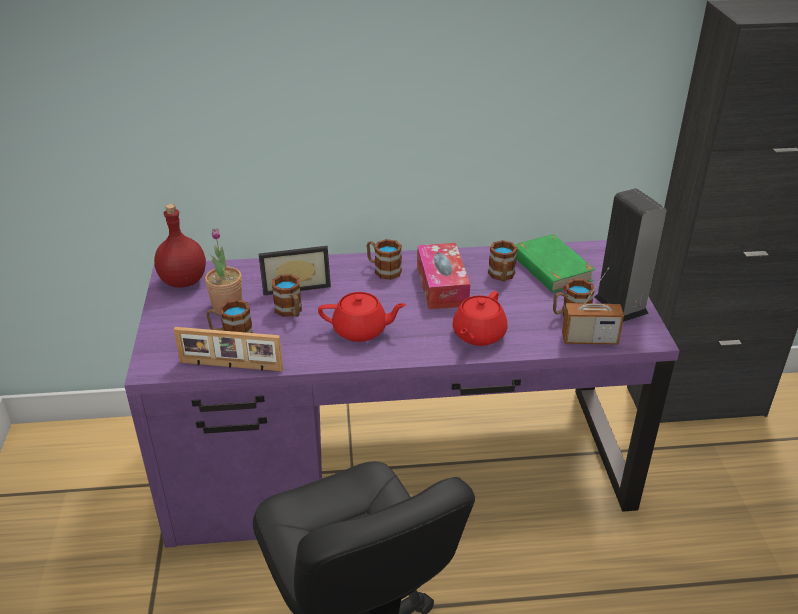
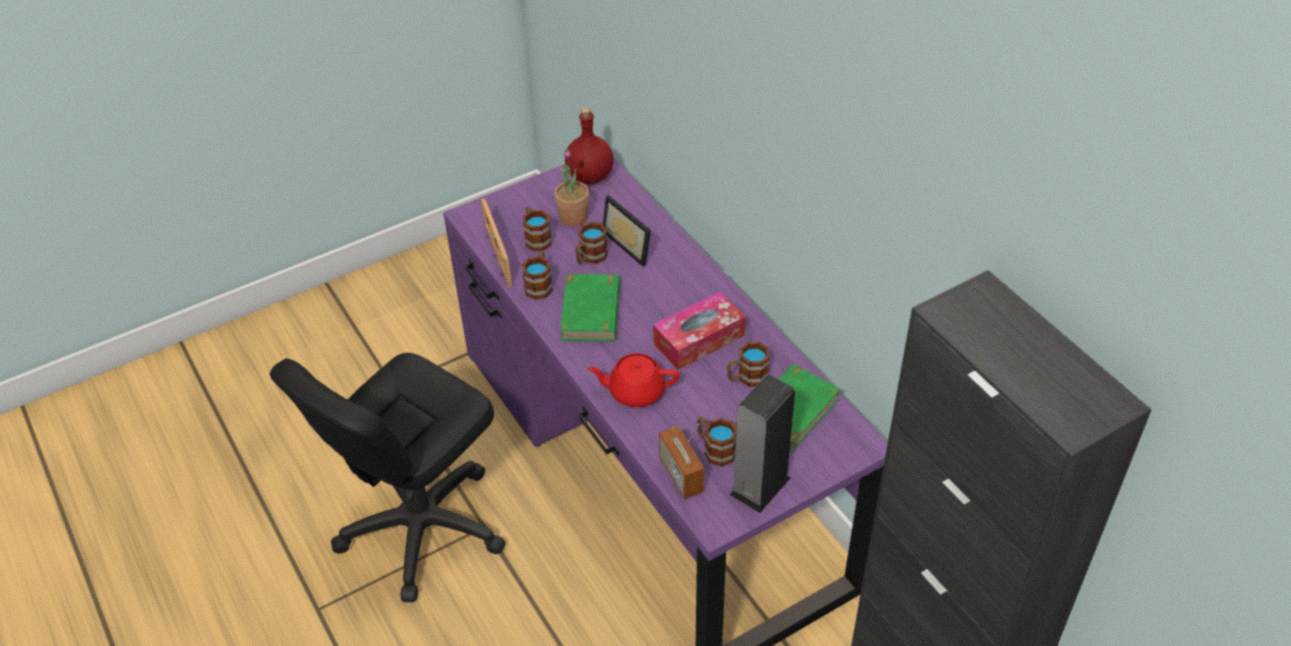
camera: 65 degrees right, 10 degrees up
red teapot [318,292,406,342] -> green book [560,274,620,342]
mug [367,239,402,280] -> mug moved to [522,251,553,300]

